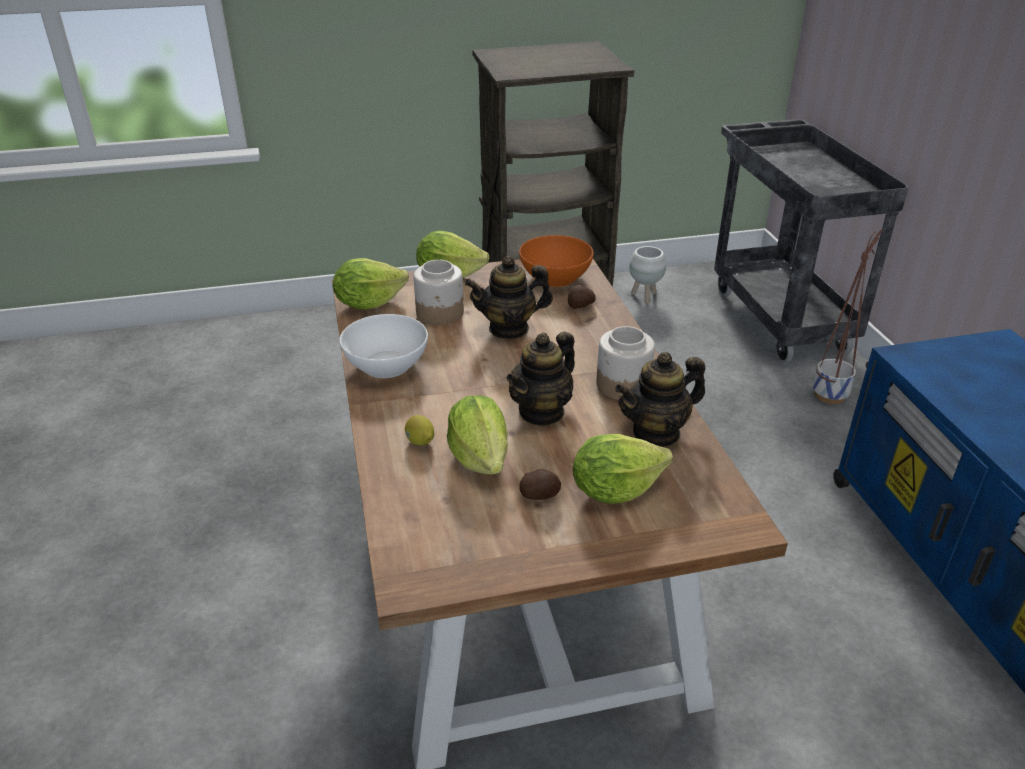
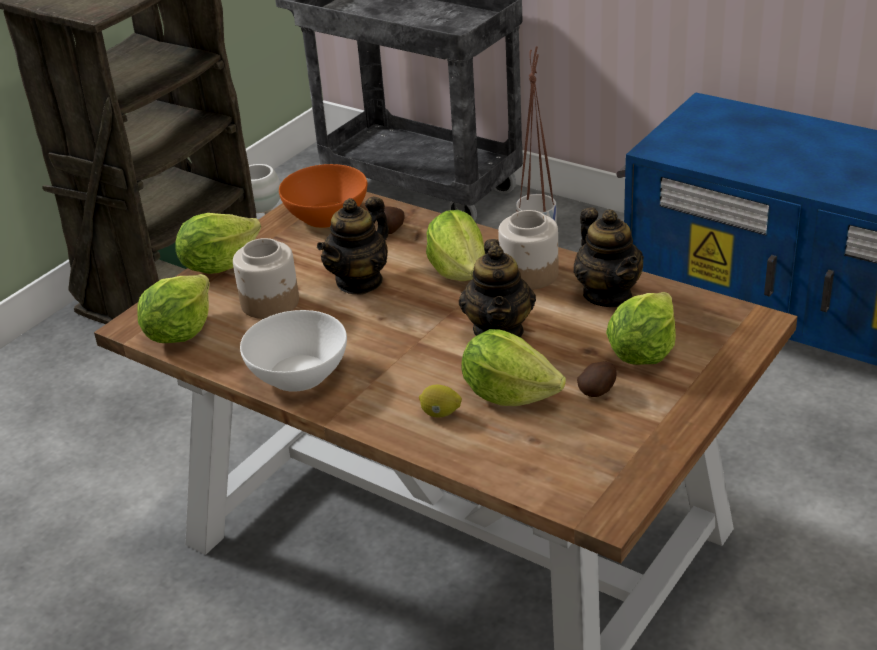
camera: 40 degrees left, 0 degrees up
teapot [615,352,705,447] -> teapot turned 45 degrees counterclockwise [573,207,644,307]
none -> lettuce [426,210,485,281]

